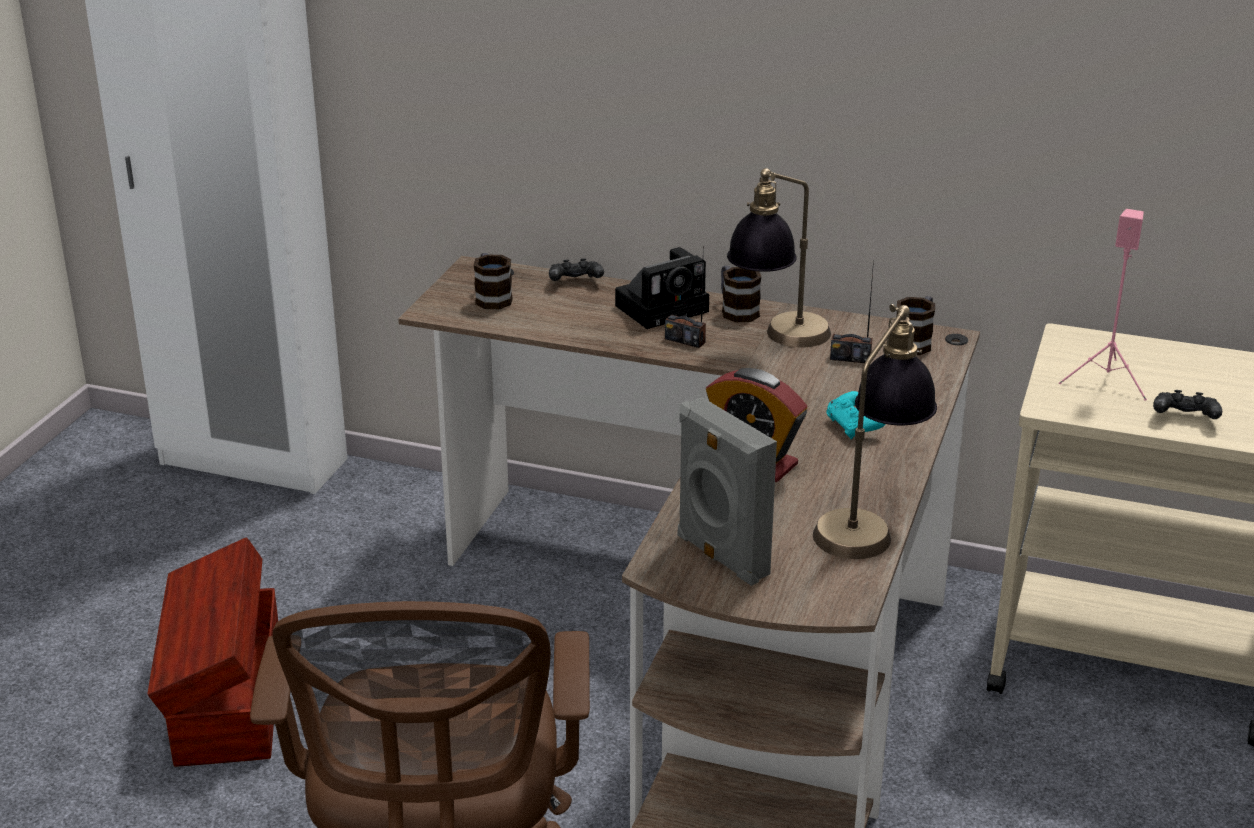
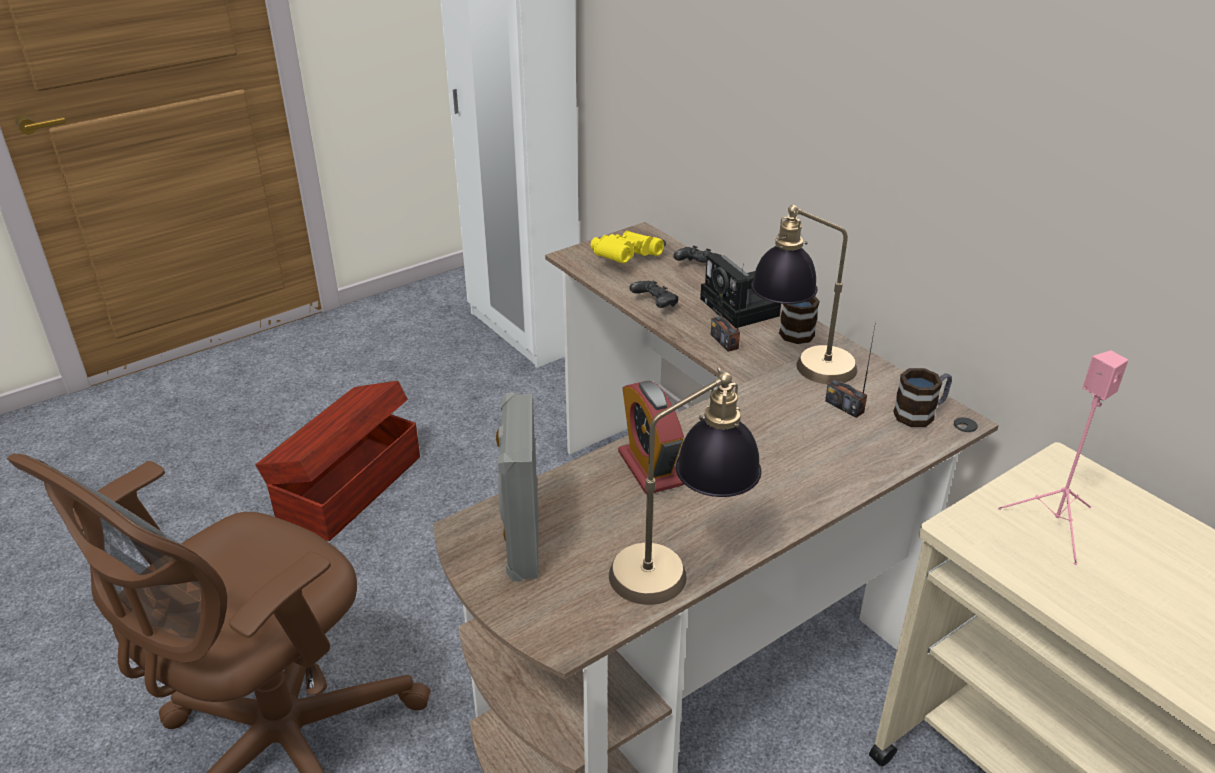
camera: 35 degrees right, 5 degrees up
mug [474,253,513,309] -> yellow binoculars [591,231,664,263]
camera [615,247,709,329] -> camera turned 60 degrees clockwise [700,254,781,328]
turquoise game controller [826,391,885,440] -> none
black game controller [1153,390,1222,419] -> black game controller moved to [629,280,678,308]

